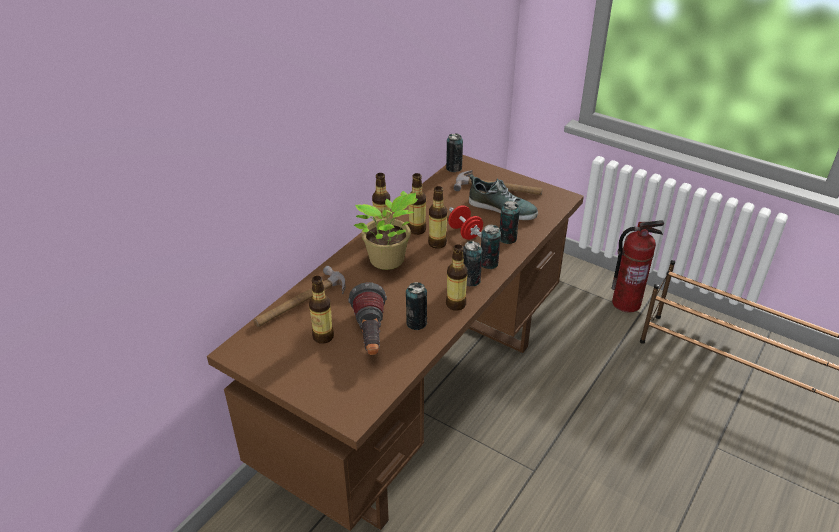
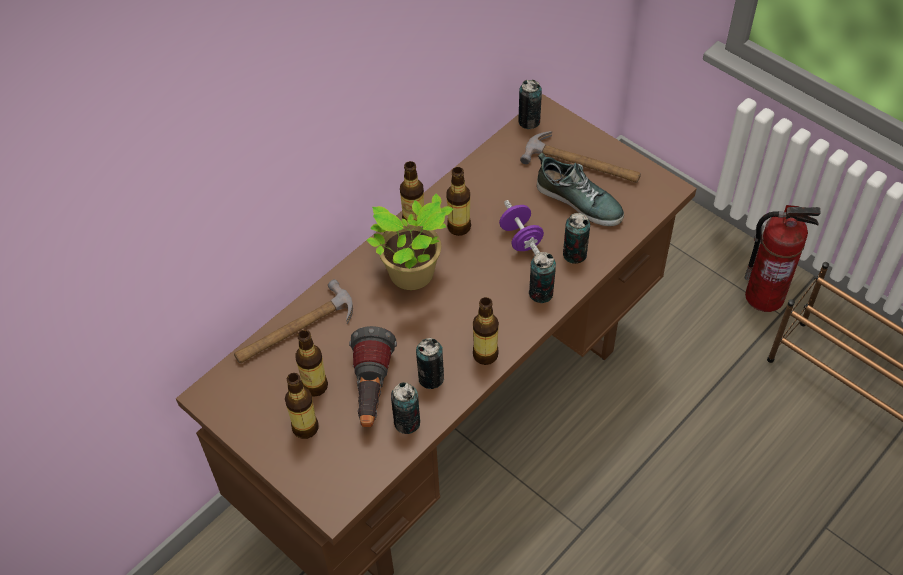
camera: 10 degrees right, 15 degrees up
bottle [428,186,447,249] -> bottle moved to [285,373,319,439]
red dumbbell [448,205,483,240] -> purple dumbbell [499,200,544,256]
can [463,241,483,286] -> can moved to [391,382,420,434]

